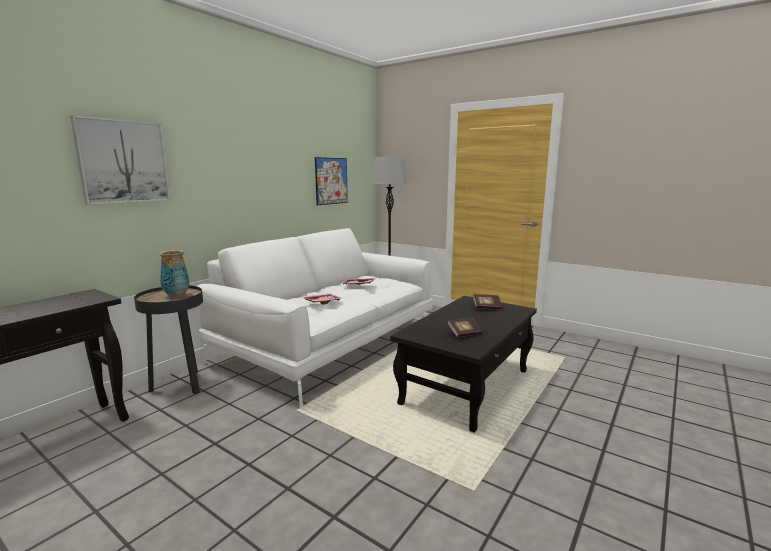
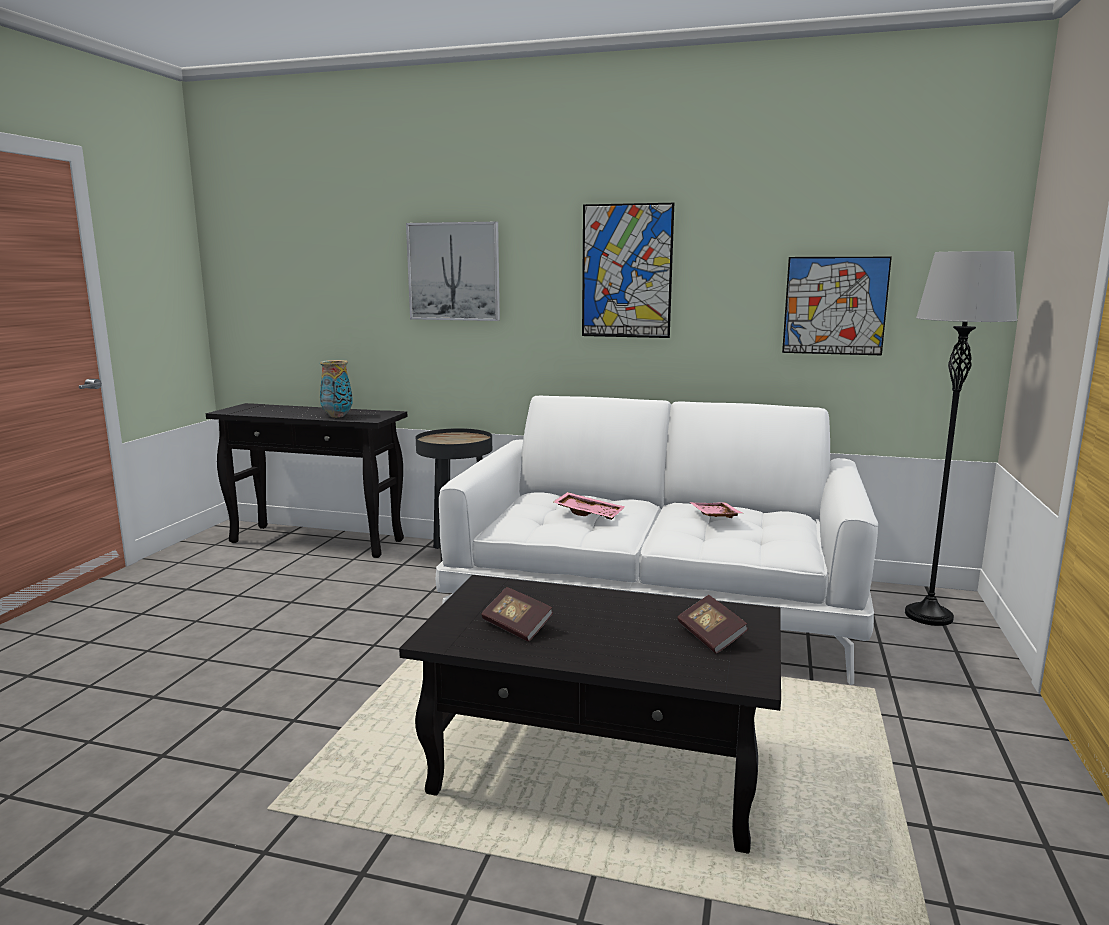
camera: 70 degrees right, 0 degrees up
vase [159,250,189,298] -> vase moved to [320,360,353,418]
none -> picture [582,203,674,338]

